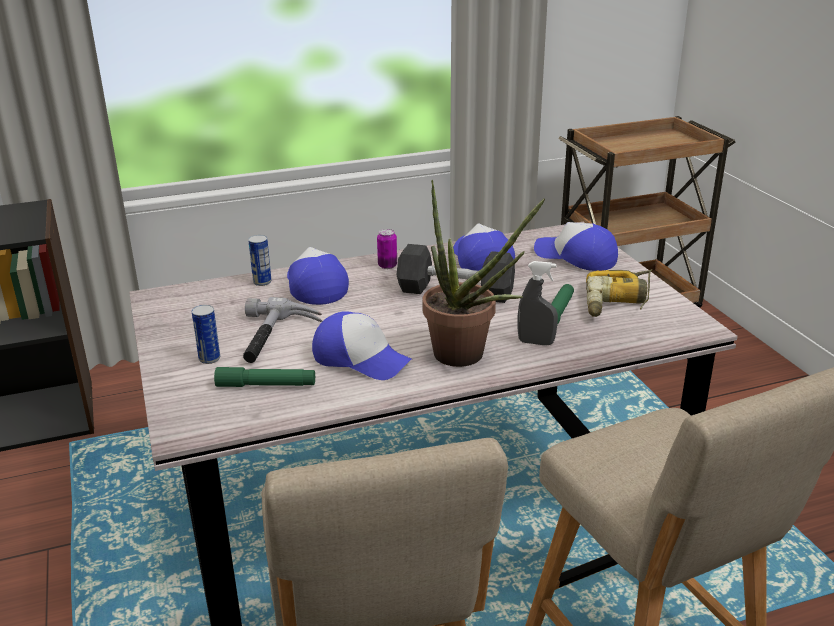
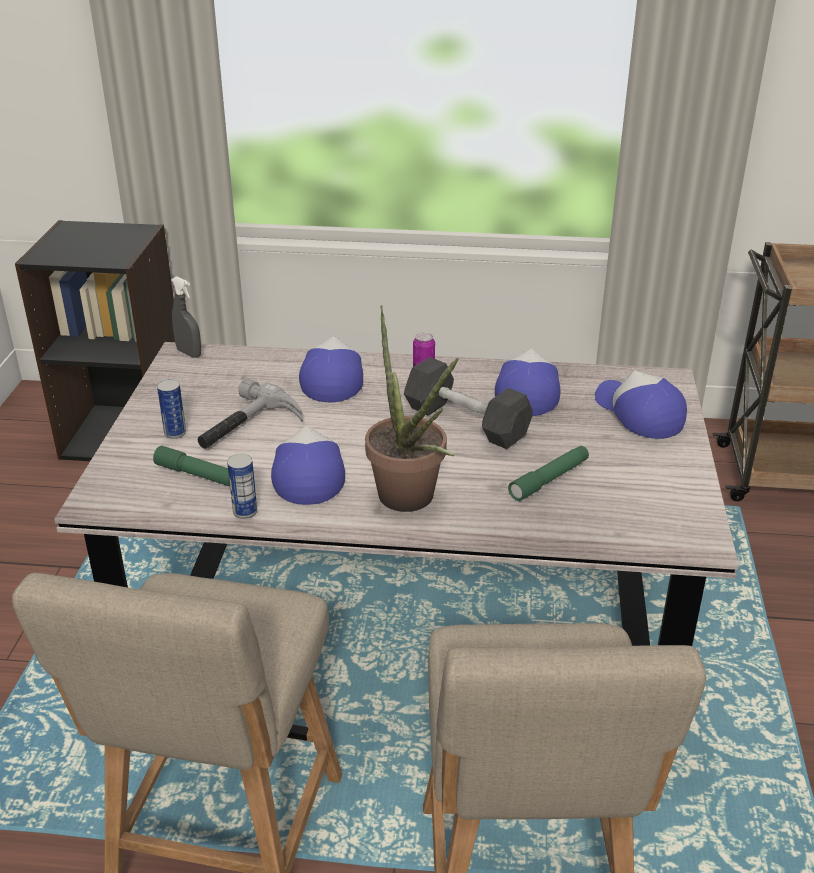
camera: 25 degrees right, 5 degrees up
can [248,235,271,286] -> can moved to [227,454,257,519]
cap [312,311,411,380] -> cap turned 150 degrees counterclockwise [271,426,345,505]
grey spray bottle [517,261,558,346] -> grey spray bottle moved to [171,276,201,358]
power drill [586,269,652,317] -> none

